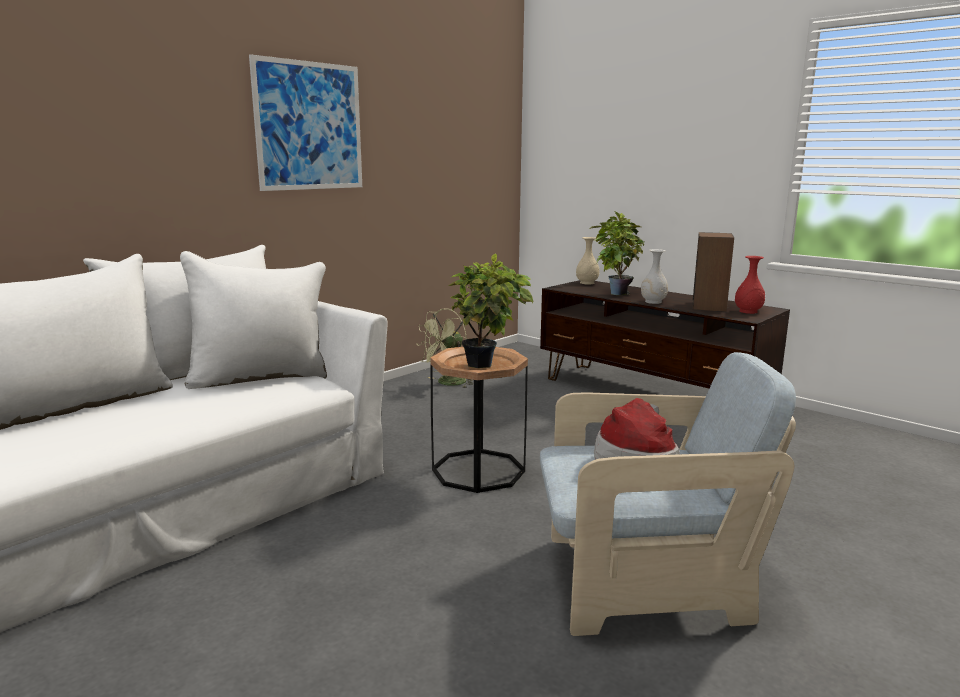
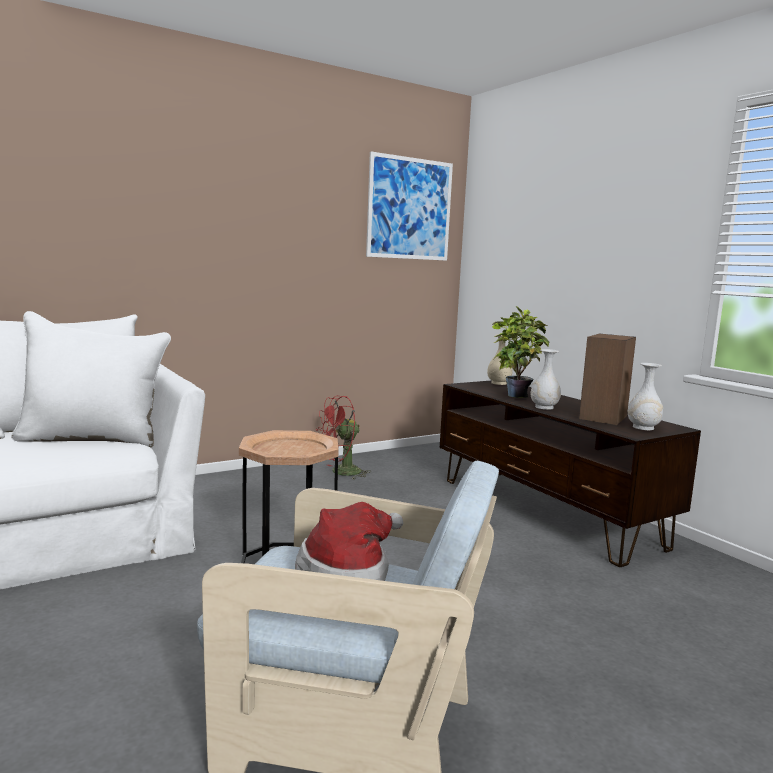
camera: 15 degrees right, 5 degrees down
picture [249,54,362,191] -> picture moved to [366,152,453,261]
green fan [416,308,474,388] -> red fan [316,396,371,479]
potted plant [448,253,533,368] -> none
red vase [735,256,765,314] -> white vase [628,363,663,430]

